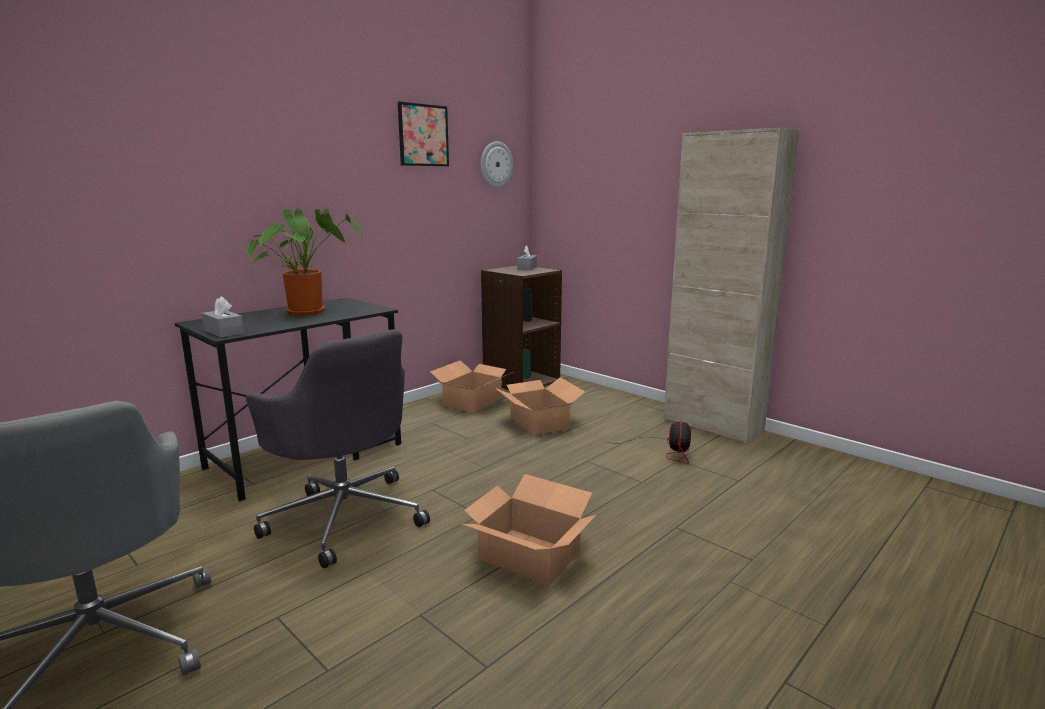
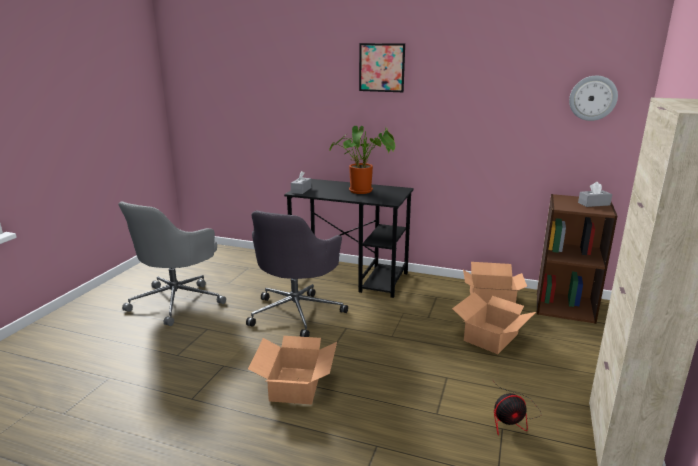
camera: 65 degrees right, 5 degrees up
picture [398,102,449,166] -> picture moved to [359,43,405,92]

